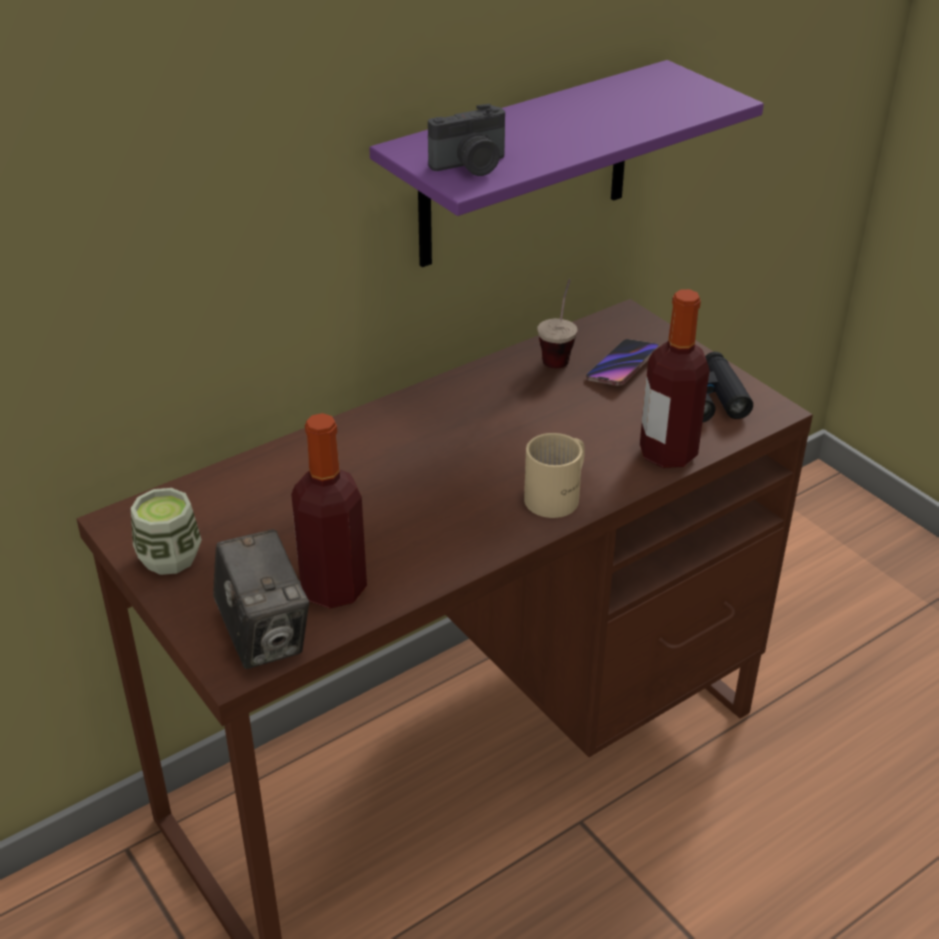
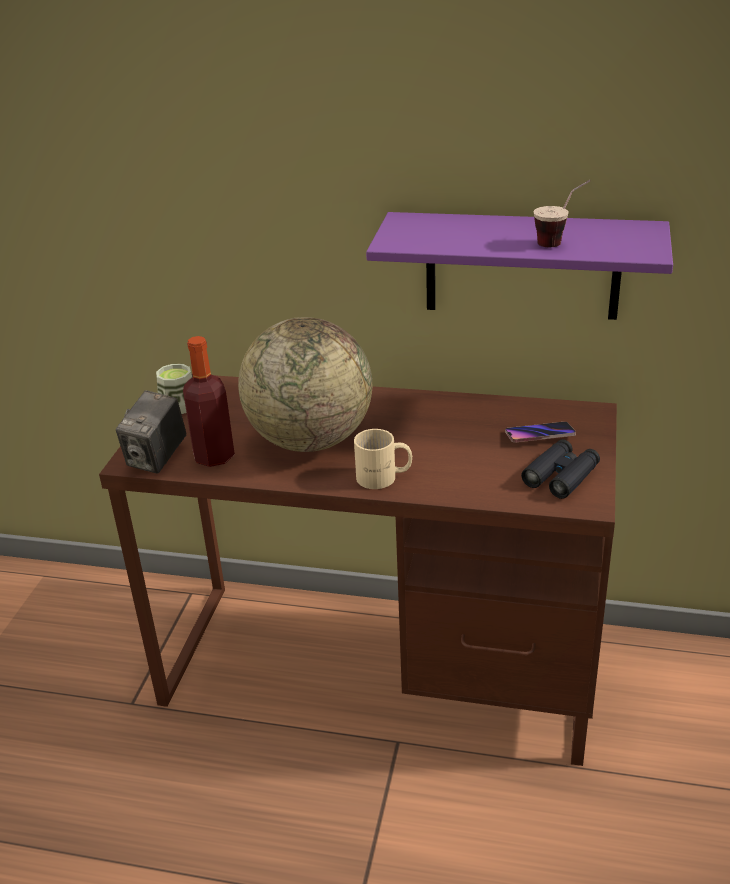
camera: 50 degrees right, 5 degrees down
camera [428,104,505,176] -> none
cup [537,279,577,368] -> cup moved to [534,180,590,247]
bottle [640,289,710,468] -> none
none -> globe [238,317,372,452]

